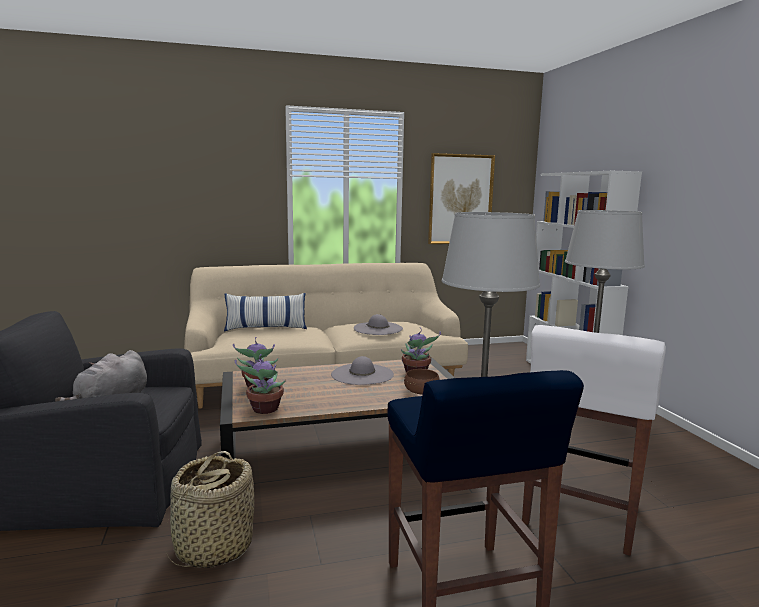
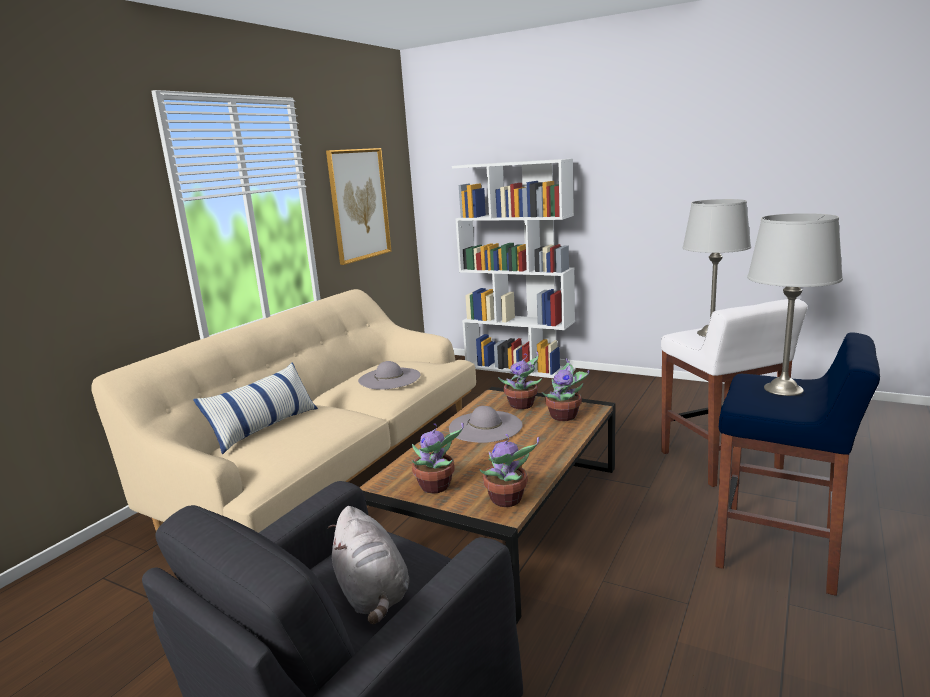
camera: 45 degrees left, 5 degrees up
basket [165,451,254,568] -> none
brown bowl [404,369,440,394] -> potted plant [542,358,590,421]

